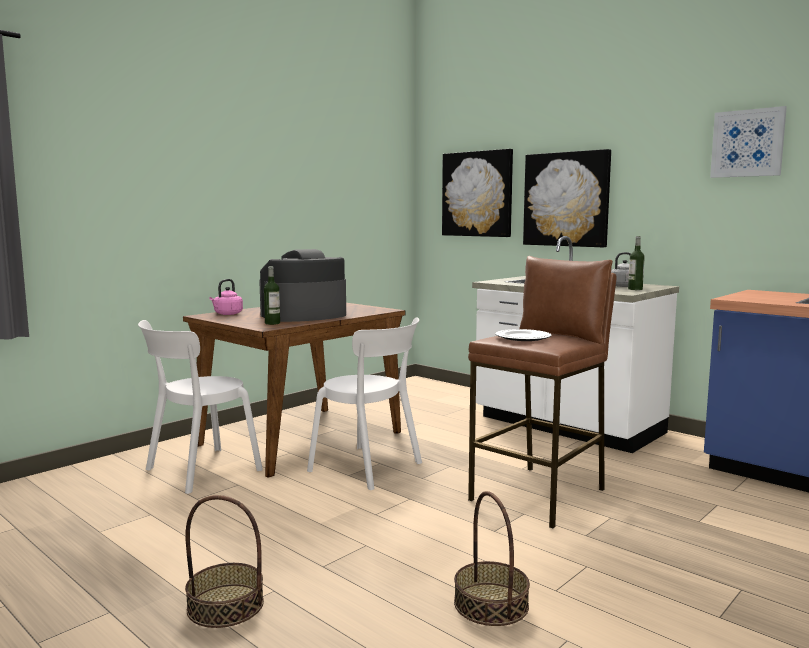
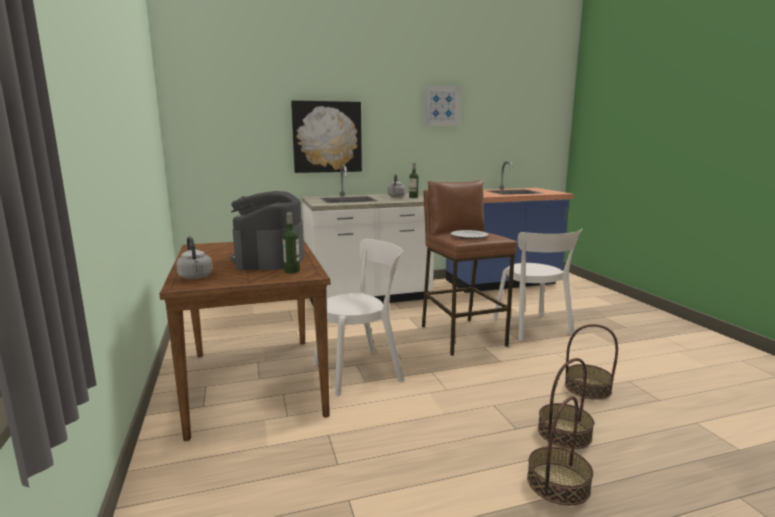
camera: 60 degrees left, 5 degrees up
white chair [138,320,263,494] -> white chair moved to [493,229,582,341]
pink kettle [209,279,243,315] -> grey kettle [176,236,213,279]
picture [442,149,513,237] -> none
none -> basket [538,358,594,449]

